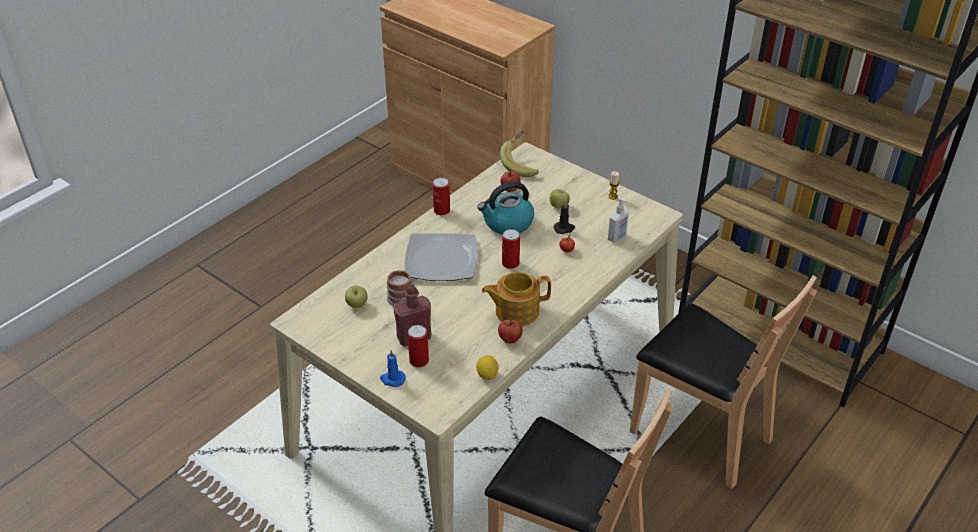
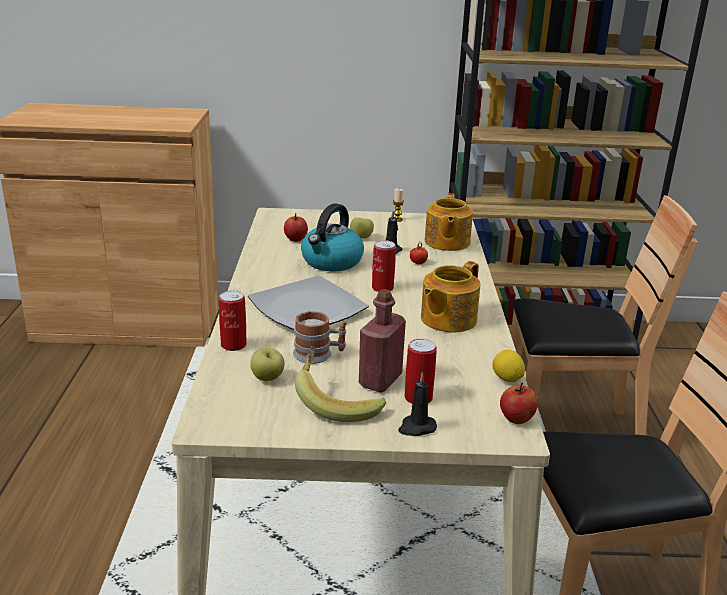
camera: 40 degrees left, 15 degrees down
blue candle [380,350,406,387] -> black candle [398,372,437,436]
can [433,178,450,215] -> can moved to [219,290,247,351]
apple [498,319,523,344] -> apple moved to [500,383,538,424]
banana [500,130,539,177] -> banana moved to [295,346,386,422]
soap dispenser [608,197,629,243] -> teapot [425,193,473,251]

